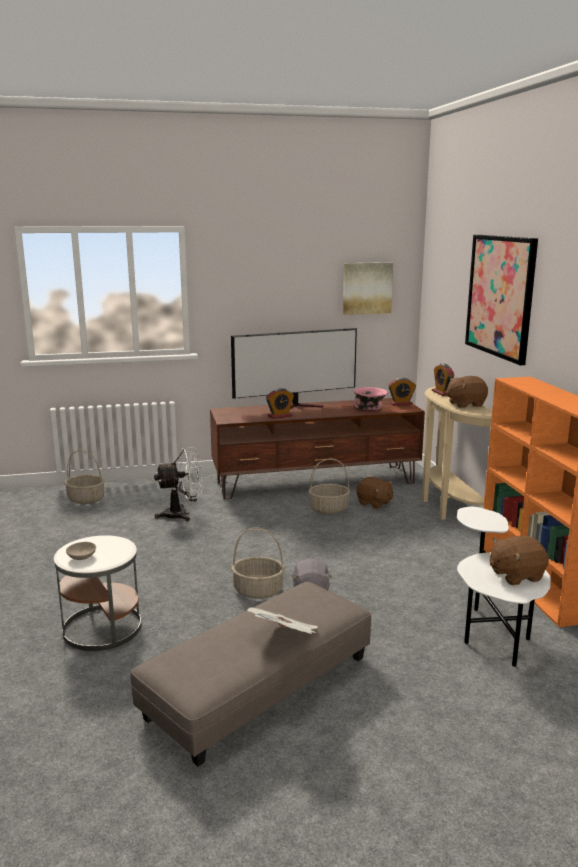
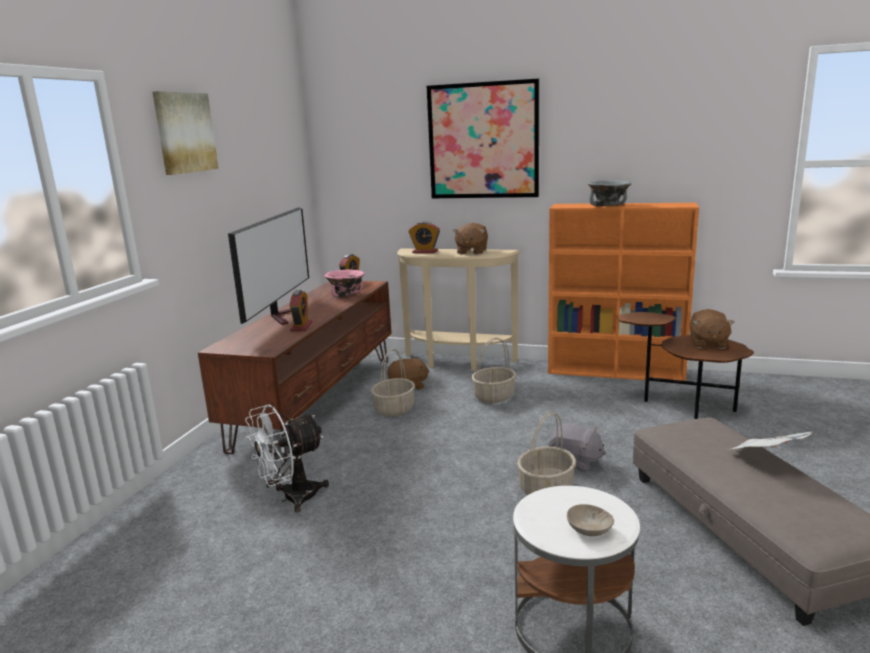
camera: 60 degrees left, 0 degrees up
basket [64,450,105,504] -> basket moved to [472,338,516,403]
white fan [154,447,203,521] -> white fan turned 135 degrees counterclockwise [245,404,329,512]
picture [343,262,393,315] -> picture moved to [152,91,219,175]
white side table [457,507,551,667] -> brown side table [618,312,754,419]
none -> grey bowl [588,181,631,206]

